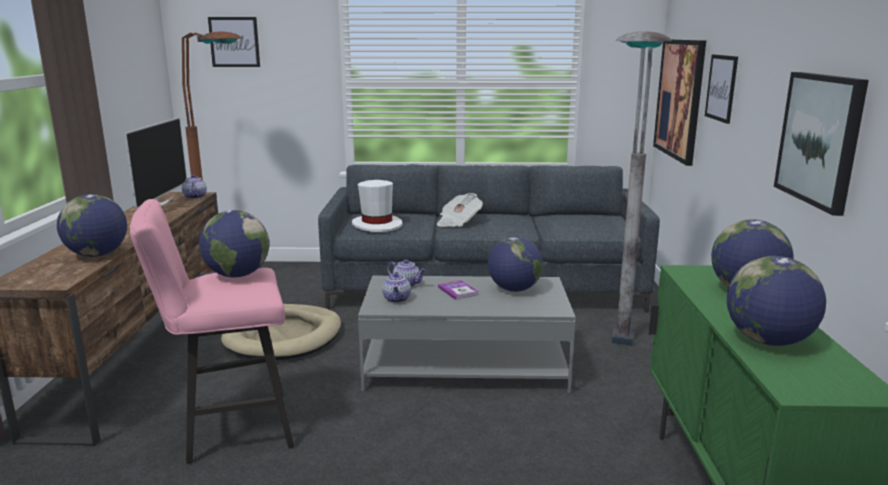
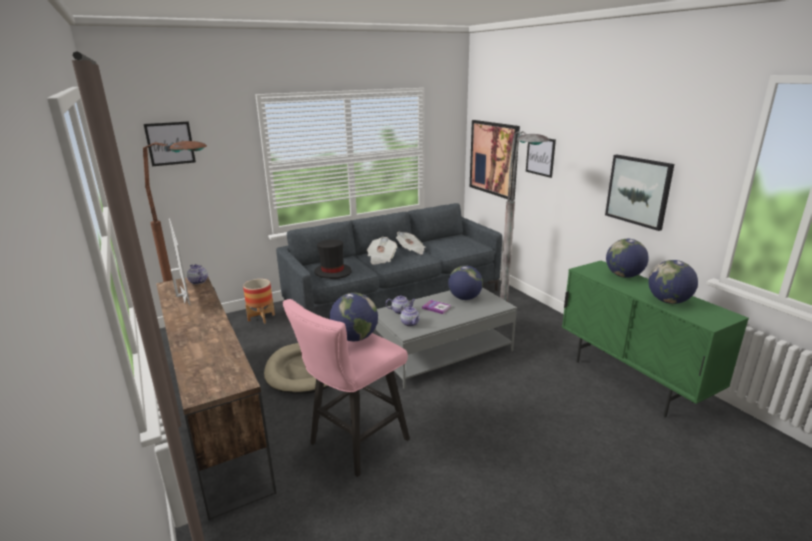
camera: 30 degrees left, 5 degrees up
globe [57,194,127,257] -> none
white hat [352,180,403,232] -> black hat [314,240,352,279]
none -> planter [243,279,275,324]
none -> newspaper [396,232,425,254]

